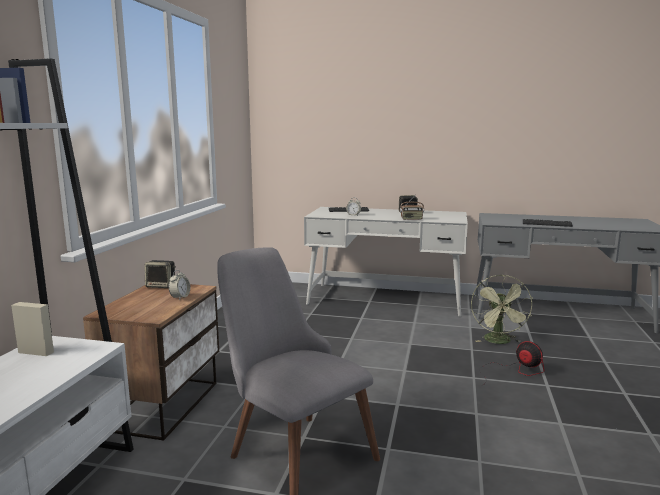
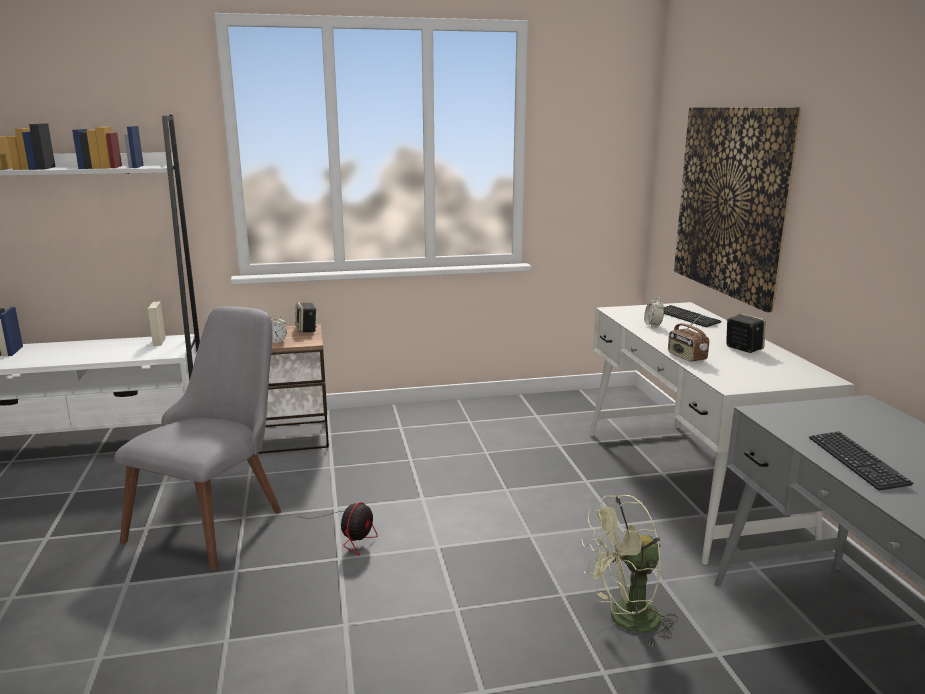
camera: 65 degrees right, 5 degrees up
fan [479,341,544,385] -> fan moved to [298,502,377,556]
none -> picture [674,107,802,312]

